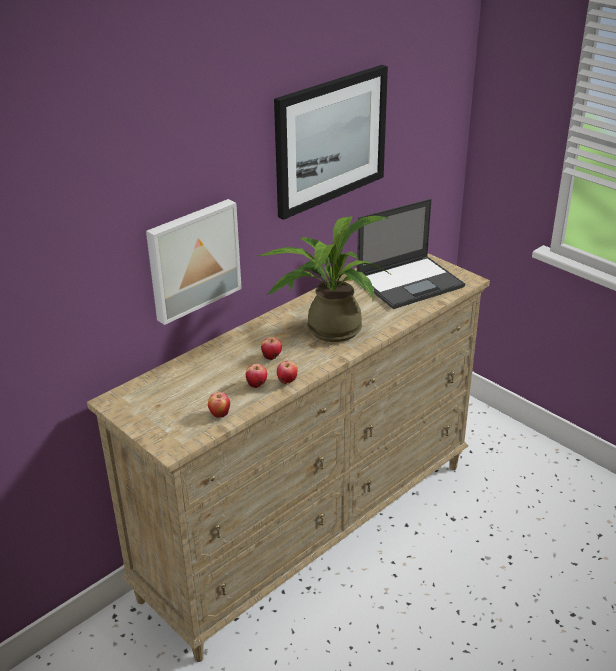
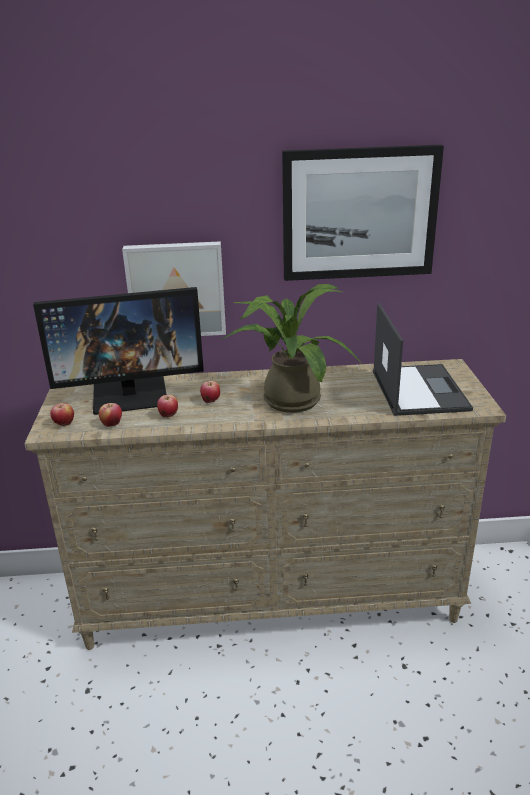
camera: 40 degrees right, 5 degrees down
apple [277,361,298,384] -> apple moved to [50,403,74,426]
laptop [357,199,465,309] -> laptop turned 105 degrees counterclockwise [373,303,473,416]
none -> monitor [33,287,204,415]

